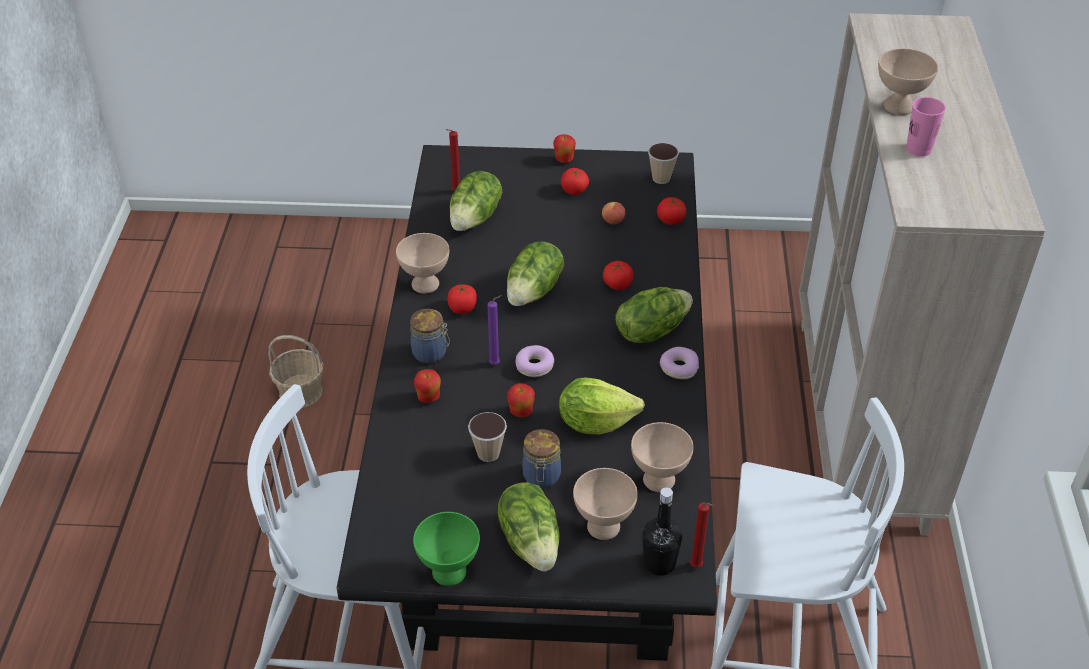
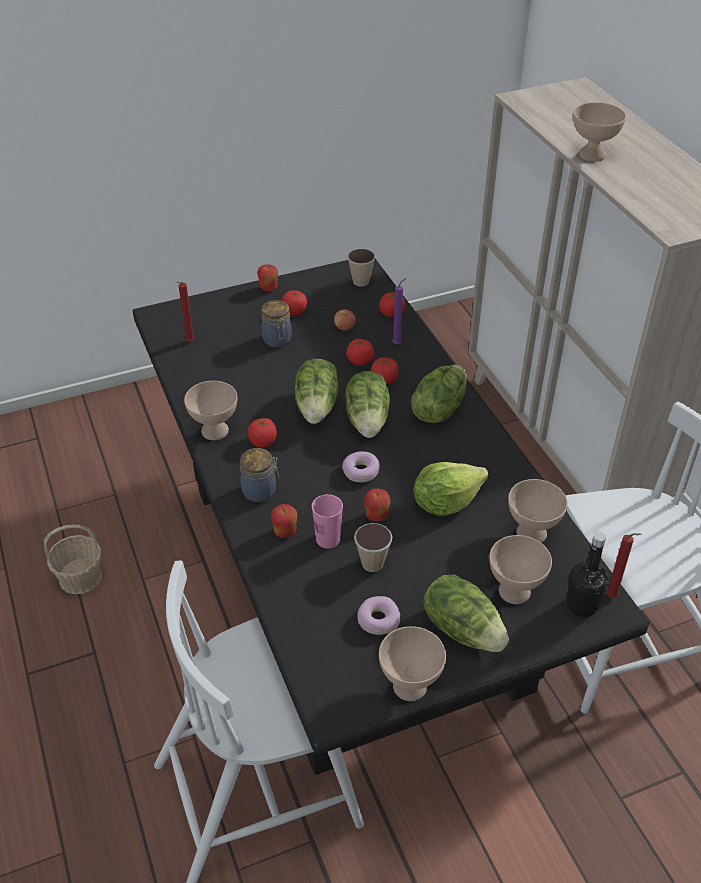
camera: 25 degrees left, 0 degrees up
green bowl [413,512,480,586] -> beige bowl [379,626,446,701]
lettuce [450,171,502,231] -> lettuce moved to [345,371,390,438]
purple candle [487,295,502,364] -> purple candle moved to [392,278,406,344]
jar [523,429,561,488] -> jar moved to [261,300,292,347]
donut [660,347,699,379] -> donut moved to [357,596,400,635]
pink cup [906,97,946,157] -> pink cup moved to [312,494,343,548]
none -> tomato [346,339,374,366]

